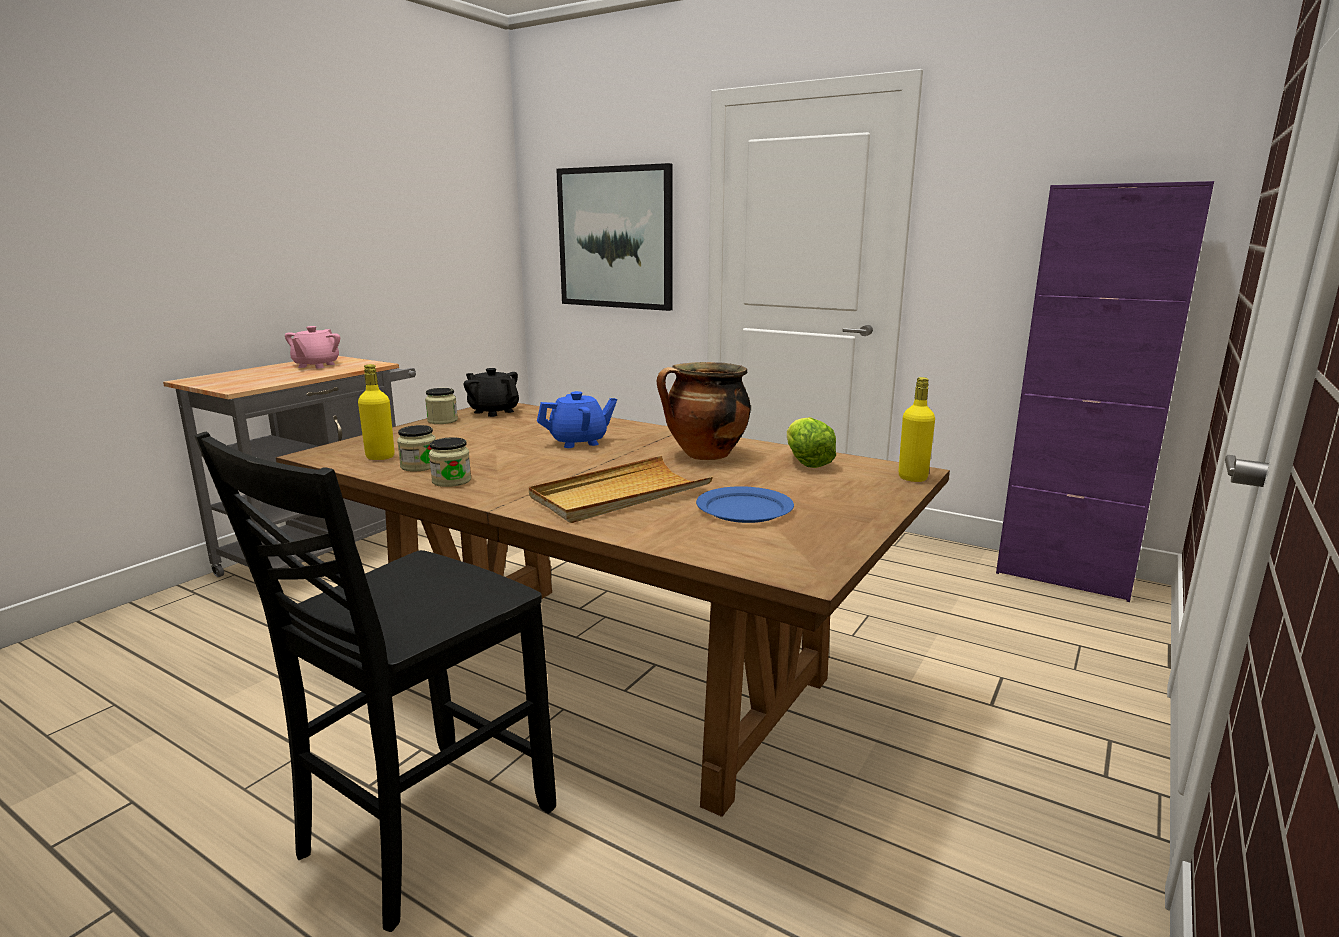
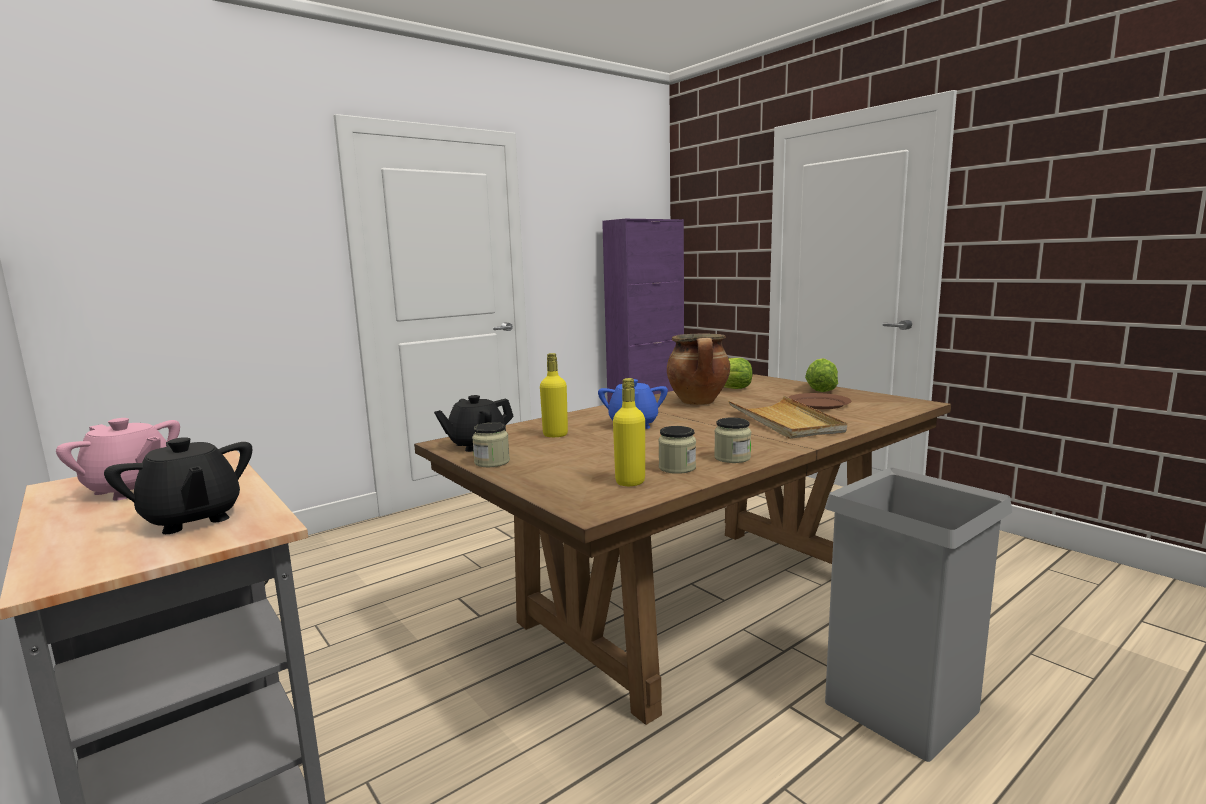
camera: 70 degrees left, 5 degrees down
black chair [194,432,556,932] -> grey trash can [825,468,1012,762]
picture [556,163,673,311] -> none
blue plate [696,486,794,523] -> brown plate [788,393,851,409]
yellow bottle [899,377,935,482] -> yellow bottle moved to [540,353,568,437]
none -> black teapot [104,437,252,534]
none -> lettuce [805,358,838,392]

